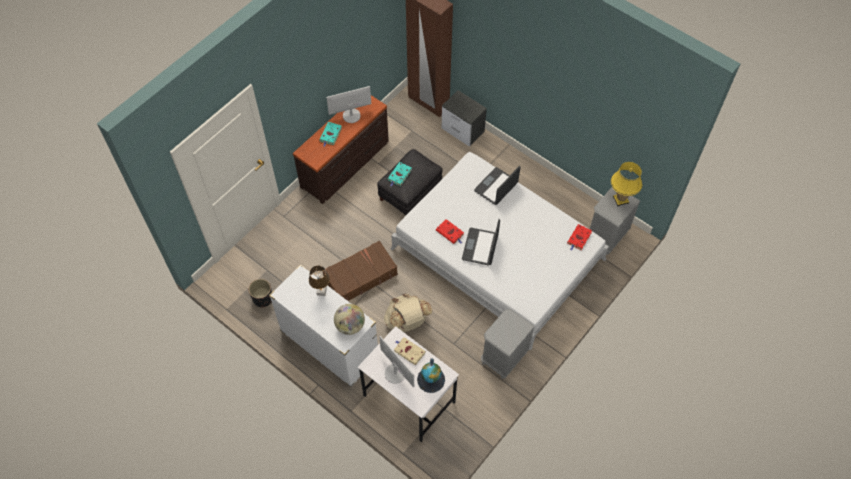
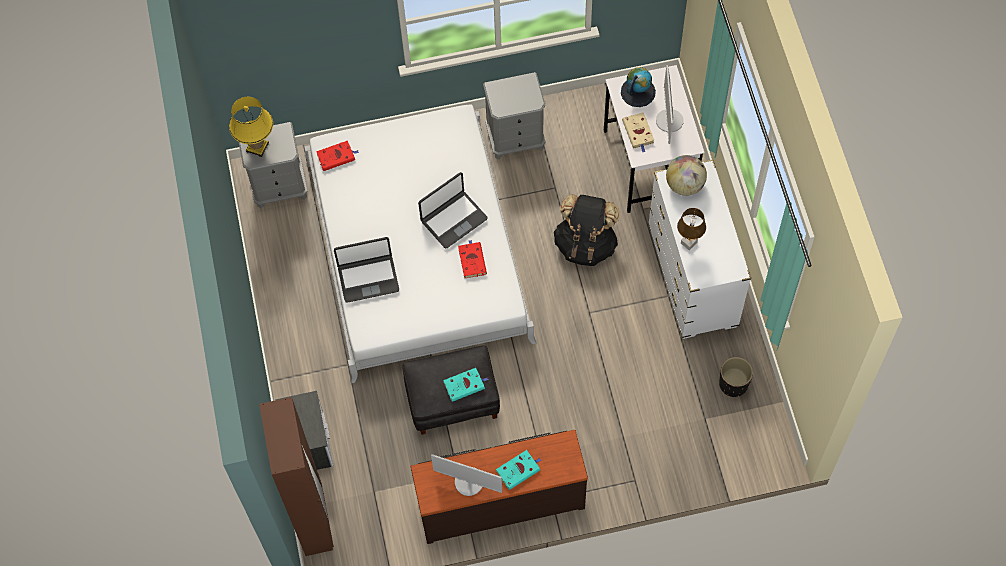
camera: 140 degrees left, 5 degrees up
brown suitcase [322,241,398,301] -> none
beige backpack [384,293,432,332] -> black backpack [554,195,619,266]

